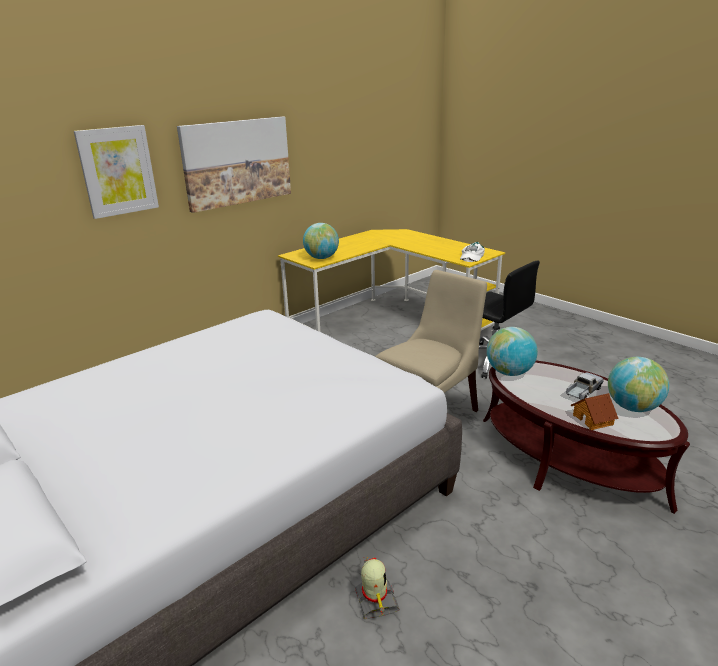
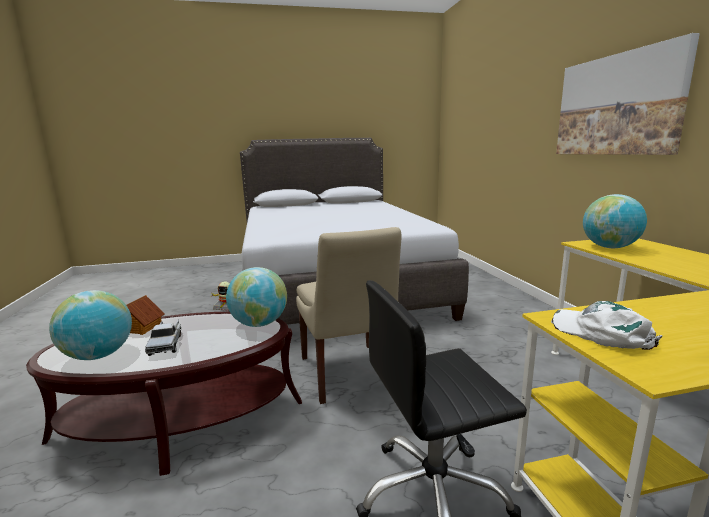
camera: 120 degrees right, 10 degrees down
picture [74,125,159,219] -> none

